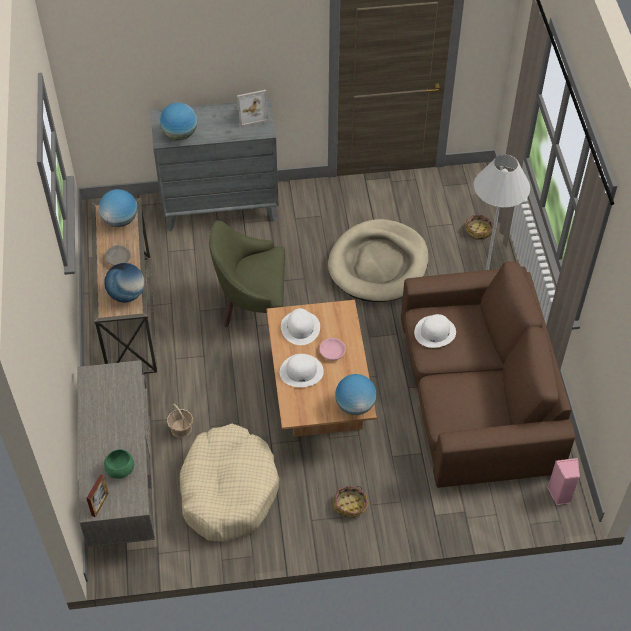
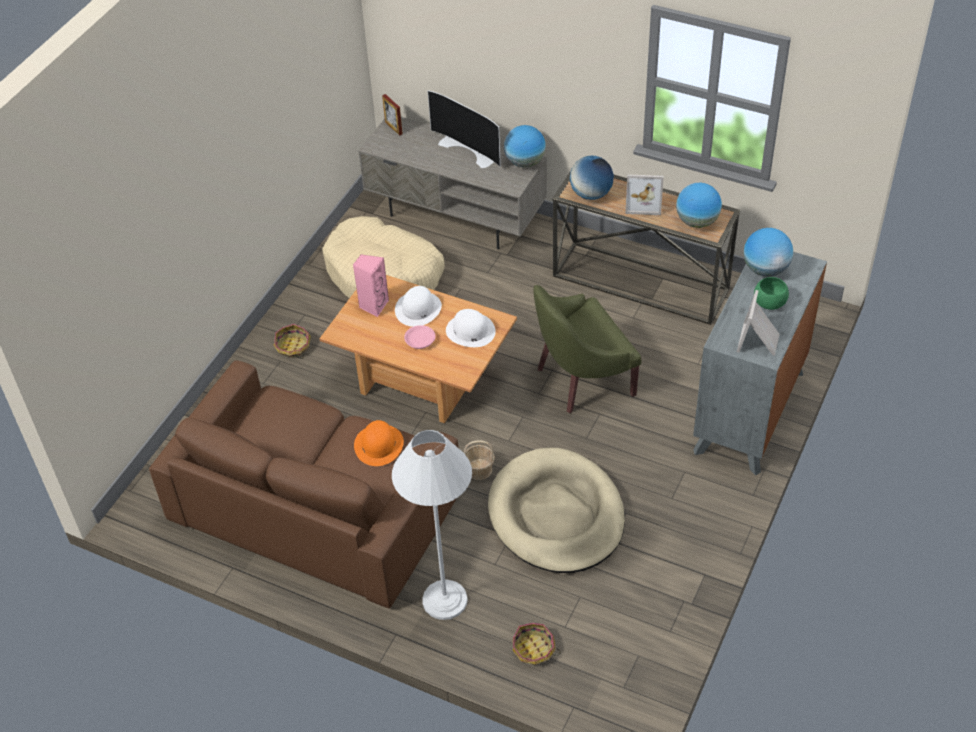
camera: 125 degrees right, 5 degrees down
green bowl [104,449,134,479] -> green bowl moved to [754,277,789,310]
grey bowl [105,245,131,266] -> picture frame [625,174,664,215]
basket [167,403,193,438] -> basket moved to [464,440,495,480]
green armchair [209,220,285,327] -> green armchair turned 150 degrees counterclockwise [533,285,641,413]
globe [335,374,376,415] -> globe moved to [504,125,546,168]
white hat [414,314,456,348] -> orange hat [354,420,404,466]
pink speaker [547,458,580,505] -> pink speaker moved to [353,254,389,317]
none -> television [428,90,501,168]

